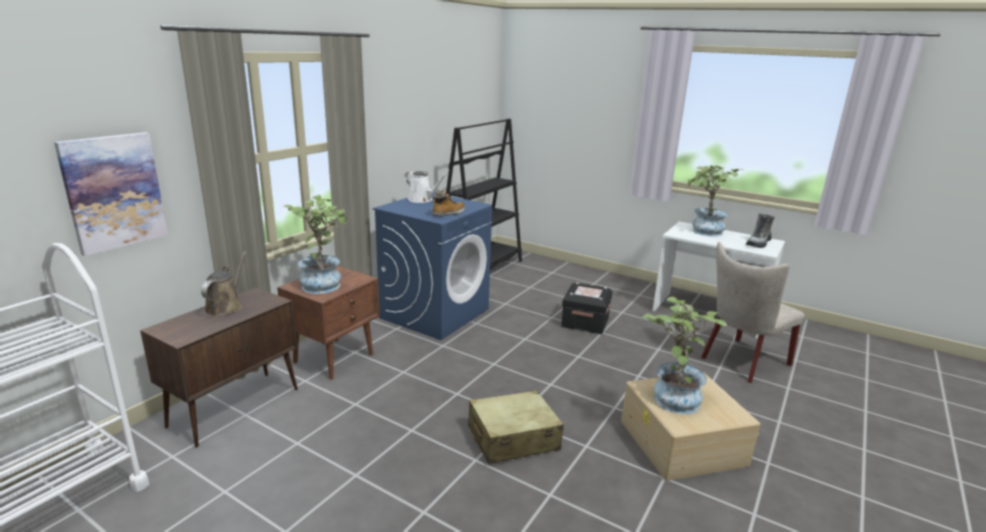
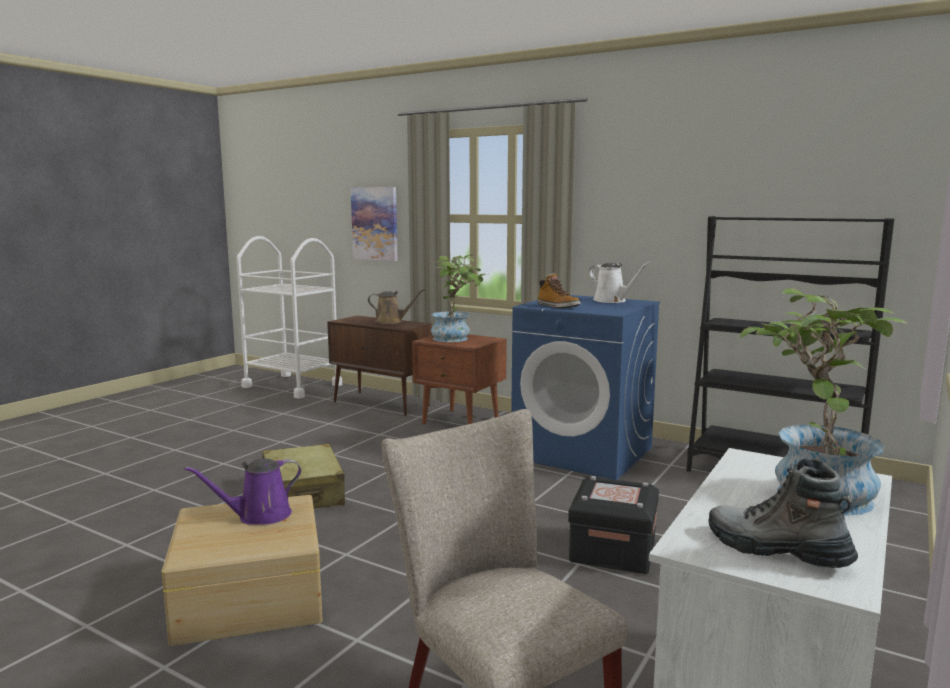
camera: 90 degrees right, 10 degrees down
white watering can [404,171,448,203] -> white watering can turned 75 degrees counterclockwise [589,261,651,303]
potted plant [641,297,727,414] -> purple watering can [185,458,301,525]

